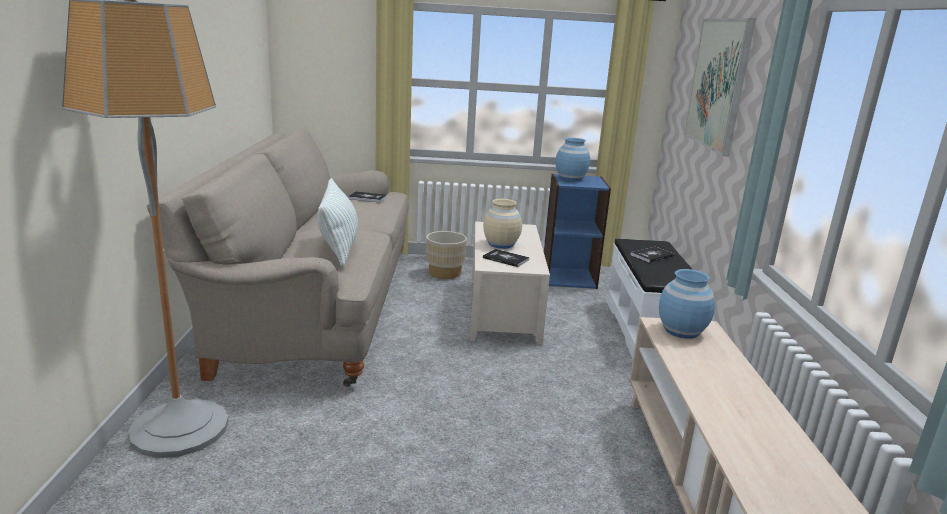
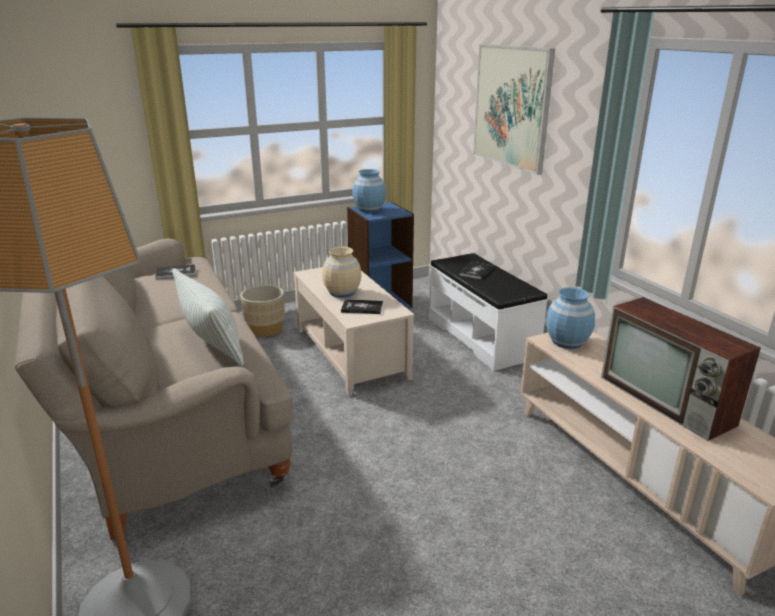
camera: 25 degrees left, 5 degrees up
none -> television [601,297,761,441]

